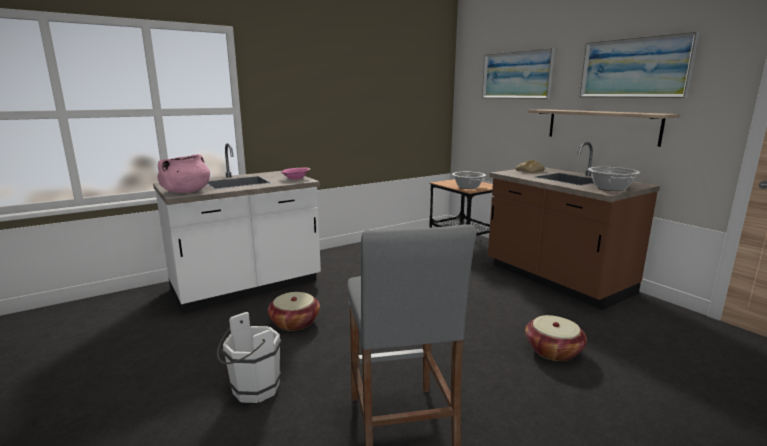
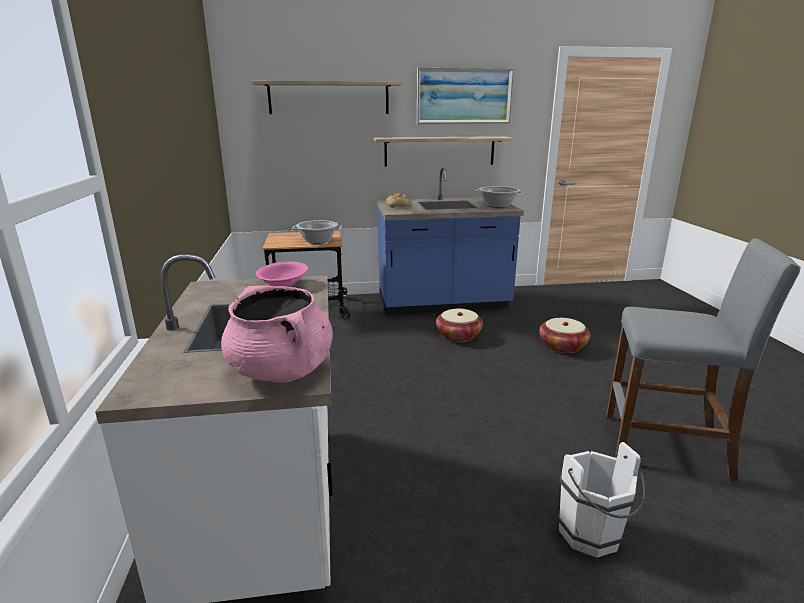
camera: 65 degrees left, 5 degrees up
basket [268,292,320,331] -> basket moved to [436,308,483,342]
picture [482,48,555,99] -> shelf [251,81,403,114]
brown counter [488,142,660,310] -> blue counter [377,168,524,315]

